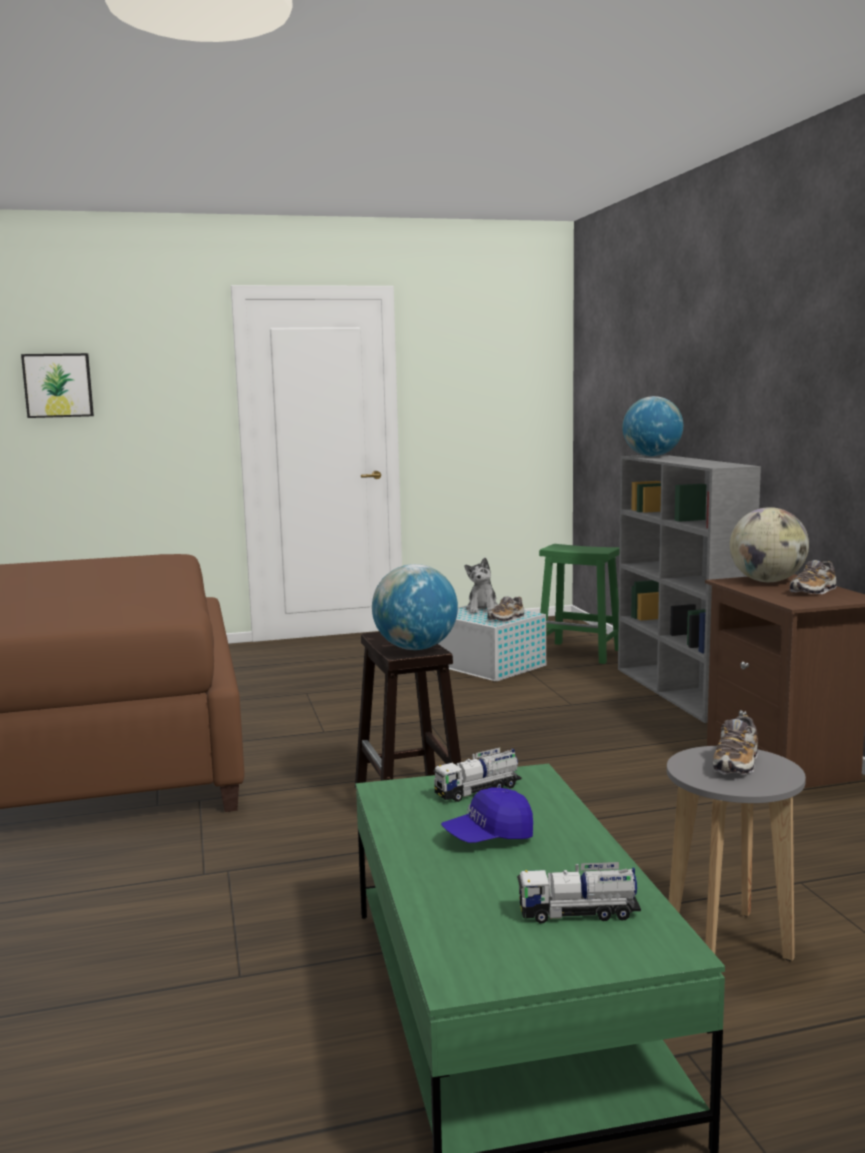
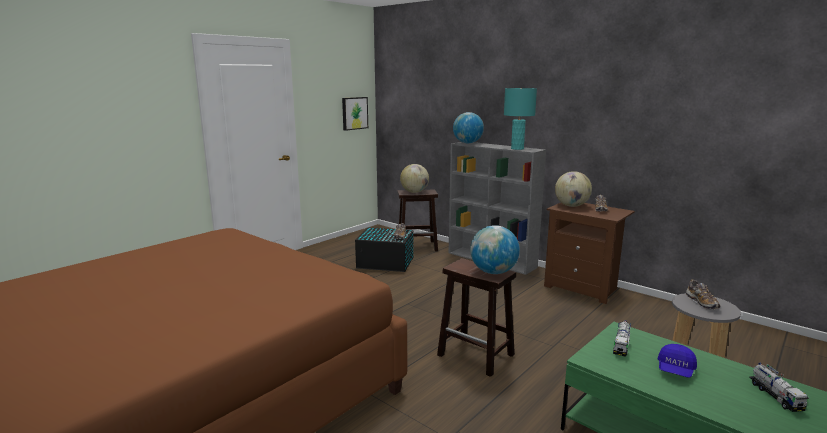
camera: 35 degrees left, 5 degrees up
picture [21,353,94,418] -> picture moved to [342,97,368,131]
white storage box [438,606,546,681] -> black storage box [355,227,414,272]
plush toy [465,558,498,613] -> none
toy truck [517,862,641,923] -> toy truck turned 60 degrees counterclockwise [749,363,809,412]
green stool [539,544,619,664] -> brown stool [397,189,438,251]
none -> globe [400,164,429,193]
none -> turquoise table lamp [504,88,537,150]

